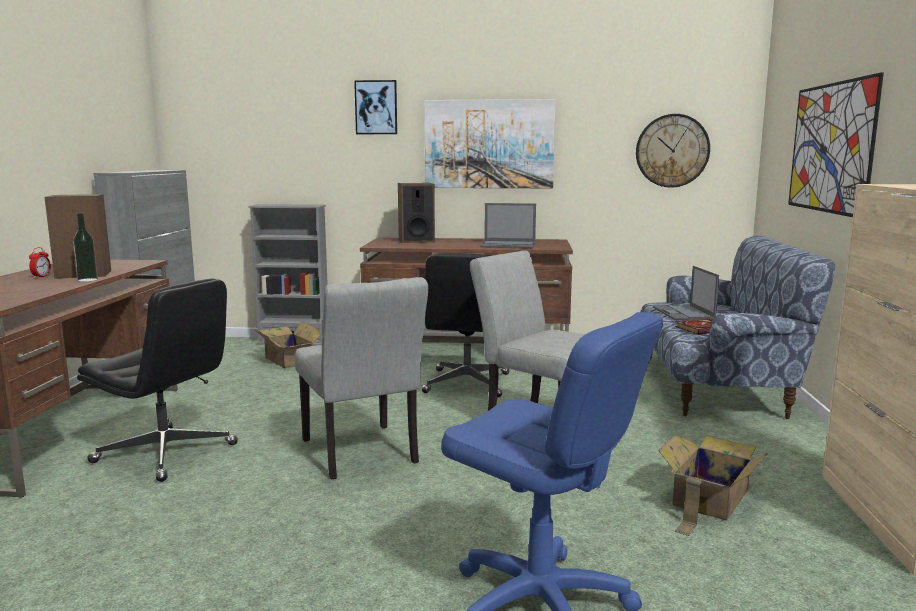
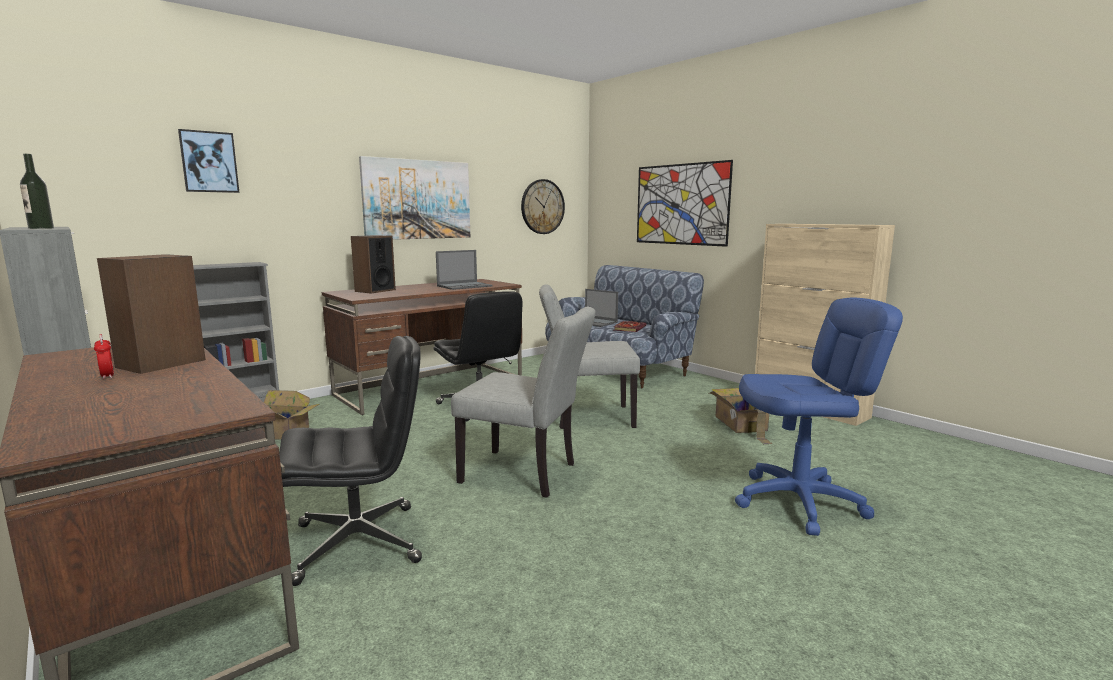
camera: 45 degrees left, 0 degrees up
bottle [73,213,98,282] -> bottle moved to [20,154,54,229]
picture [354,80,397,134] -> picture moved to [178,129,239,193]

